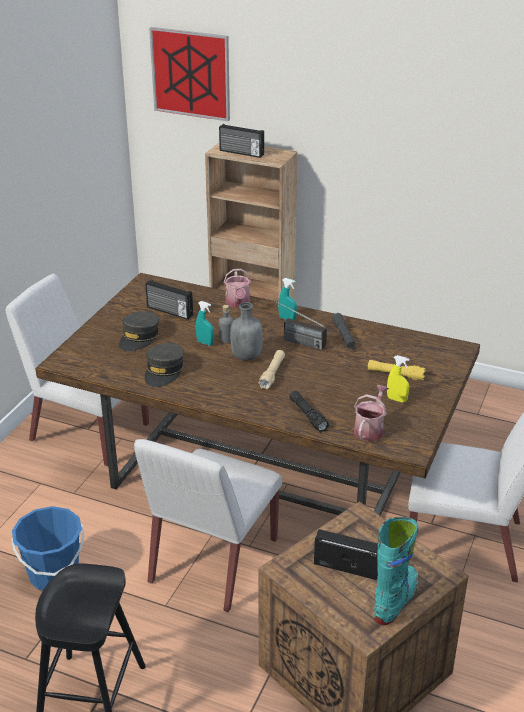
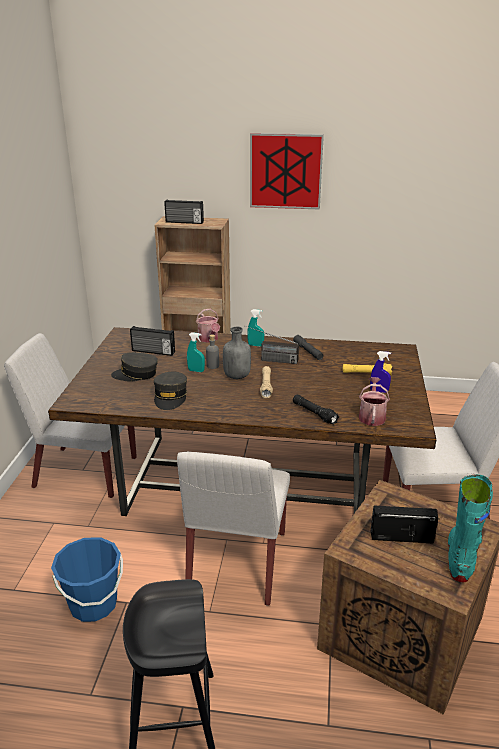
camera: 15 degrees left, 5 degrees down
grey cap [119,311,159,351] -> grey cap turned 75 degrees clockwise [111,352,158,382]
picture [149,27,230,121] -> picture moved to [250,133,324,209]
yellow spray bottle [387,355,409,403] -> blue spray bottle [370,351,391,393]

